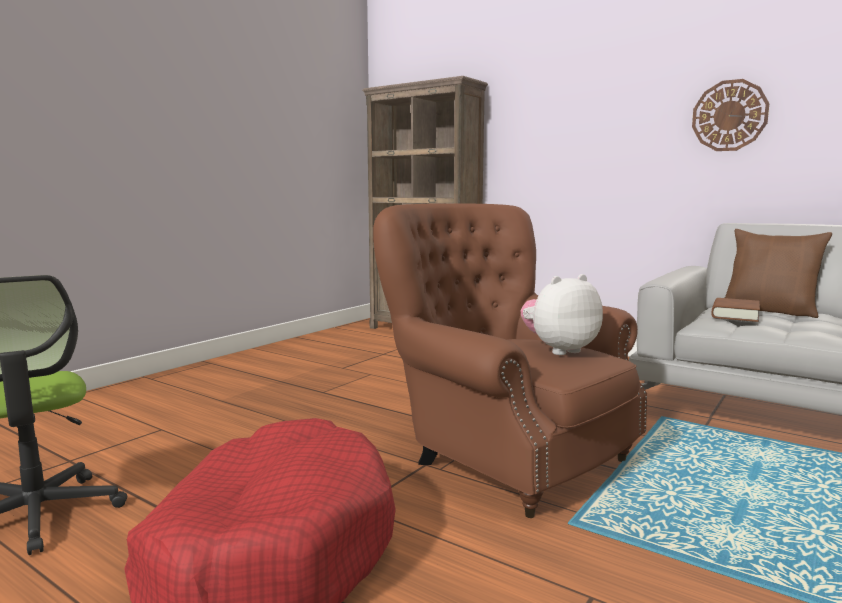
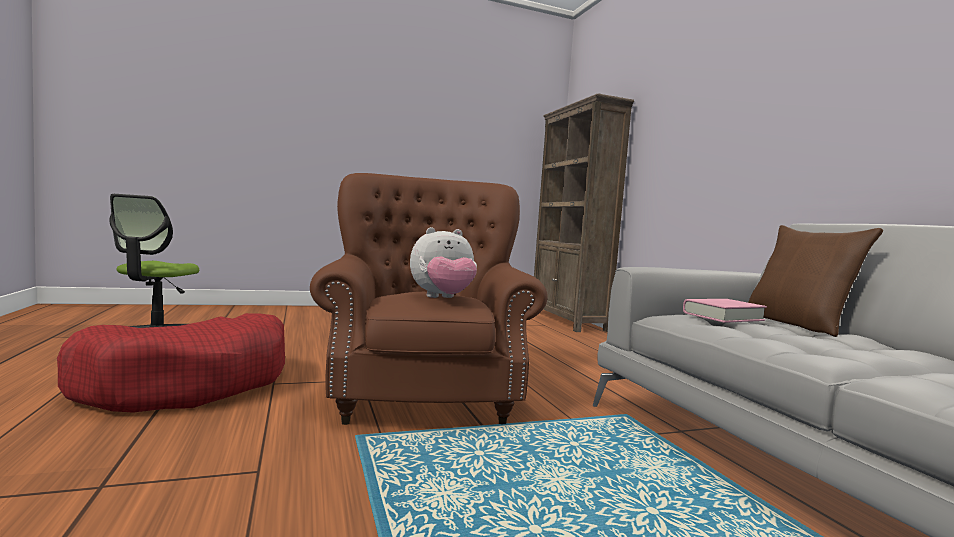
camera: 35 degrees right, 5 degrees down
plush toy [521,274,603,355] -> plush toy turned 150 degrees clockwise [410,227,477,298]
wall clock [692,79,769,151] -> none
brown book [712,298,760,322] -> pink book [683,299,767,323]

